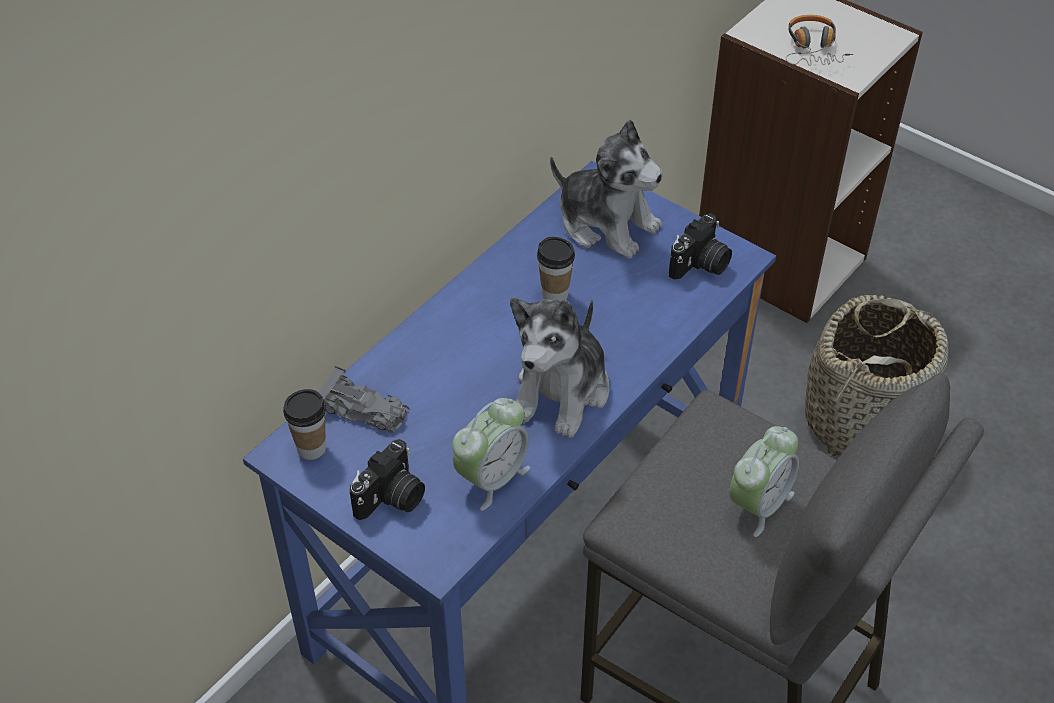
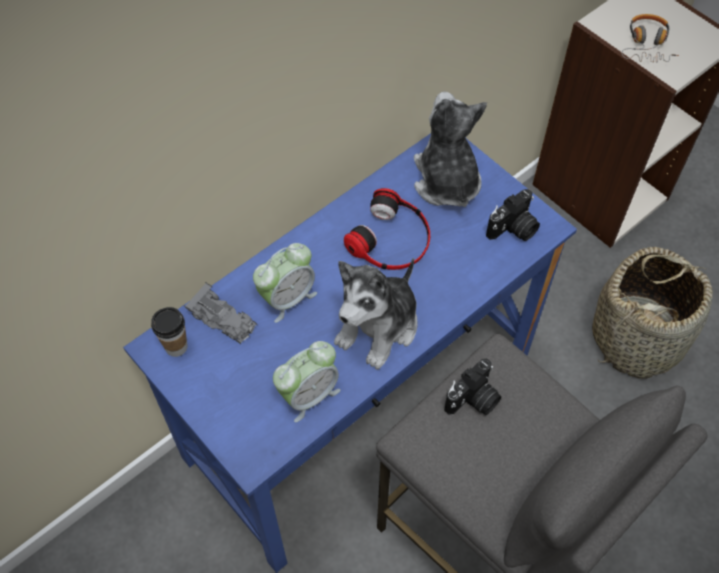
camera: 10 degrees right, 10 degrees up
camera [350,439,425,520] -> camera moved to [444,358,501,415]
cup [537,237,575,302] -> headphones [344,188,430,270]
plush toy [550,119,663,259] -> plush toy turned 150 degrees counterclockwise [414,92,487,207]
alarm clock [729,426,799,537] -> alarm clock moved to [253,243,317,323]

